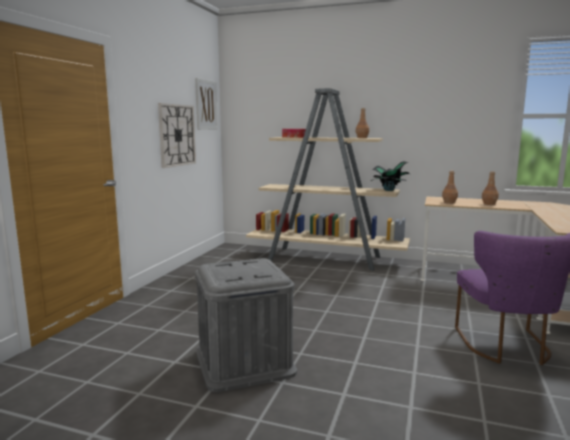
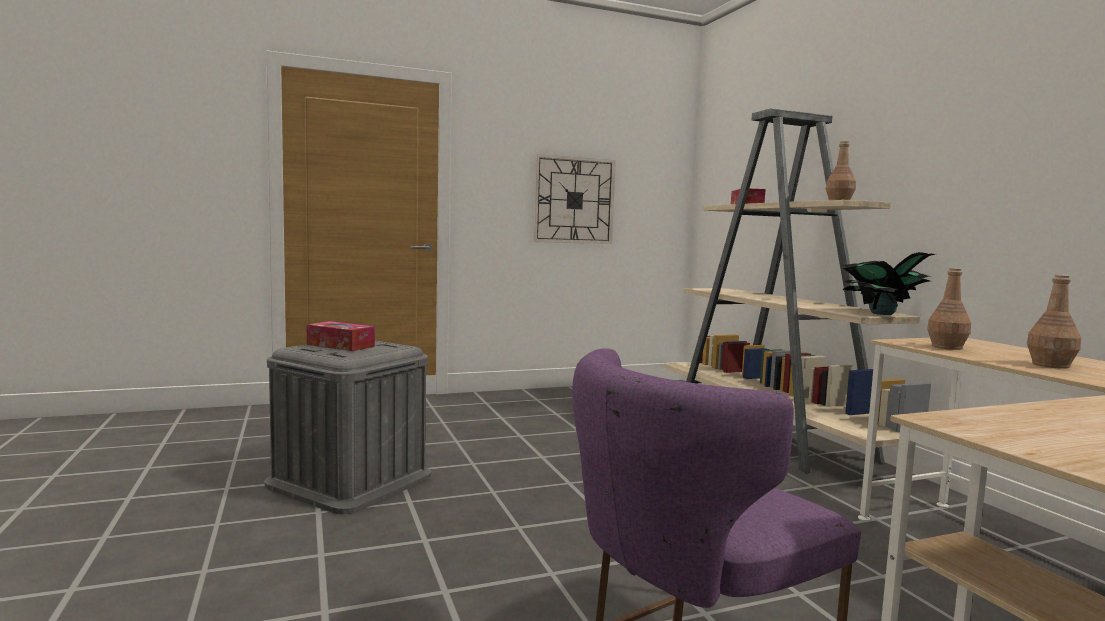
camera: 50 degrees right, 5 degrees down
picture [195,78,218,130] -> none
none -> tissue box [307,321,375,351]

